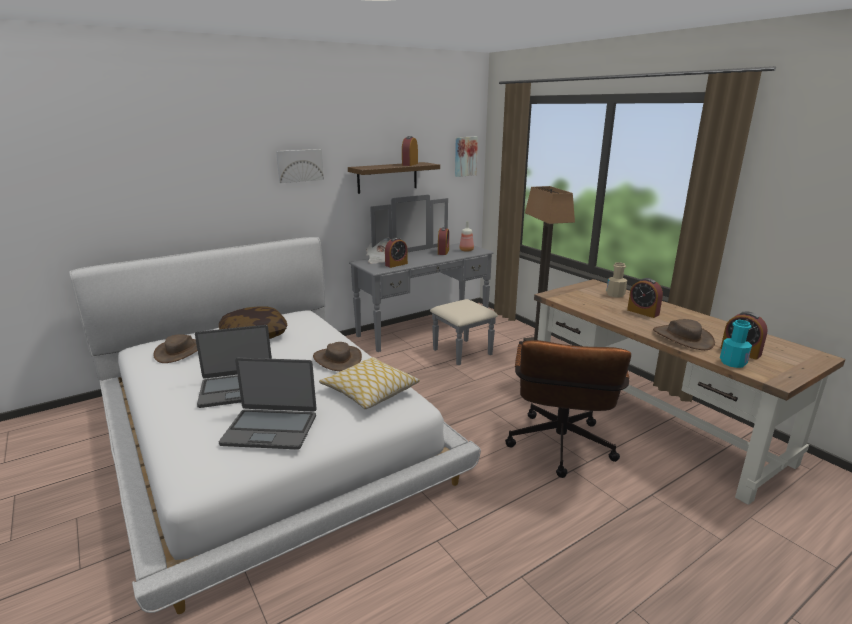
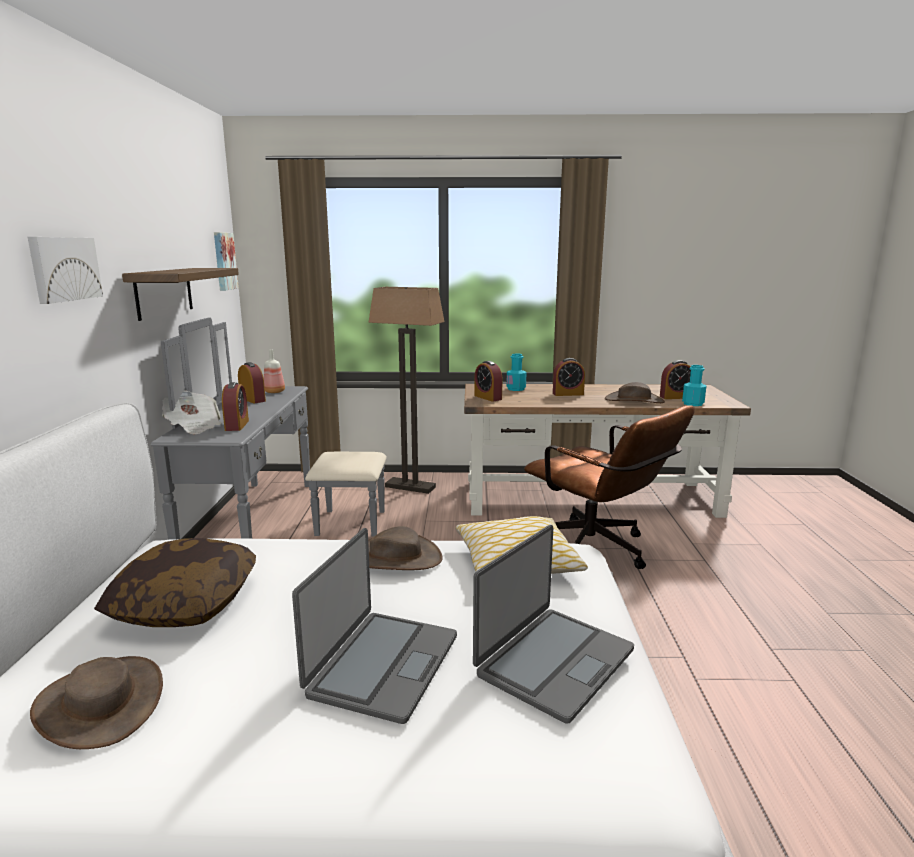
camera: 55 degrees left, 5 degrees down
alarm clock [402,136,418,166] -> alarm clock moved to [474,361,503,402]
beige bottle [606,262,627,298] -> turquoise bottle [506,353,527,391]

